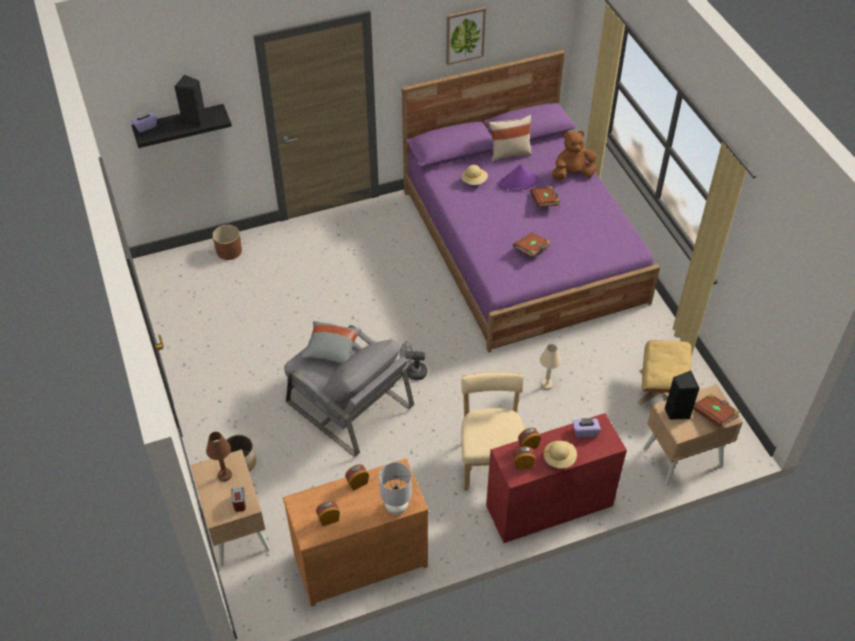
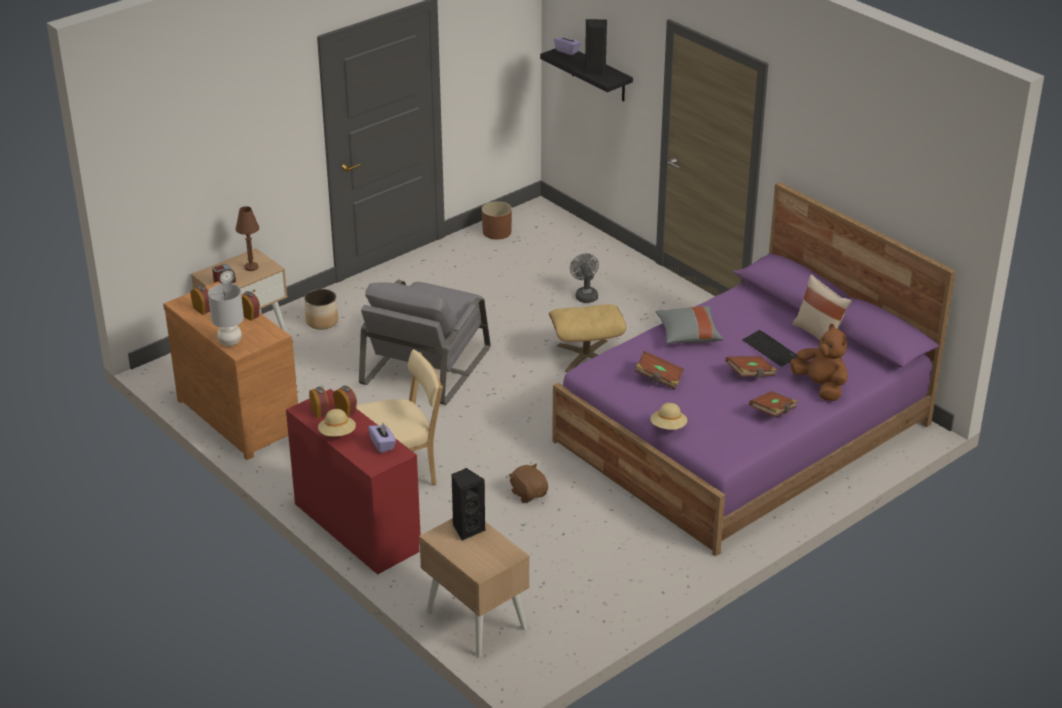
camera: 70 degrees right, 15 degrees down
brown planter [212,225,242,260] -> brown planter moved to [482,201,512,240]
grey pillow [301,321,361,364] -> grey pillow moved to [656,306,723,343]
grey fan [400,341,427,380] -> grey fan moved to [570,253,599,303]
picture [446,7,486,65] -> none
beige hat [461,165,488,185] -> beige hat moved to [651,403,687,430]
purple hat [499,164,538,190] -> keyboard [743,330,798,367]
beige table lamp [540,344,561,390] -> brown plush toy [509,463,548,503]
beige ottoman [637,340,692,405] -> beige ottoman moved to [549,304,626,372]
brown book [693,394,740,427] -> brown book moved to [749,391,798,417]

